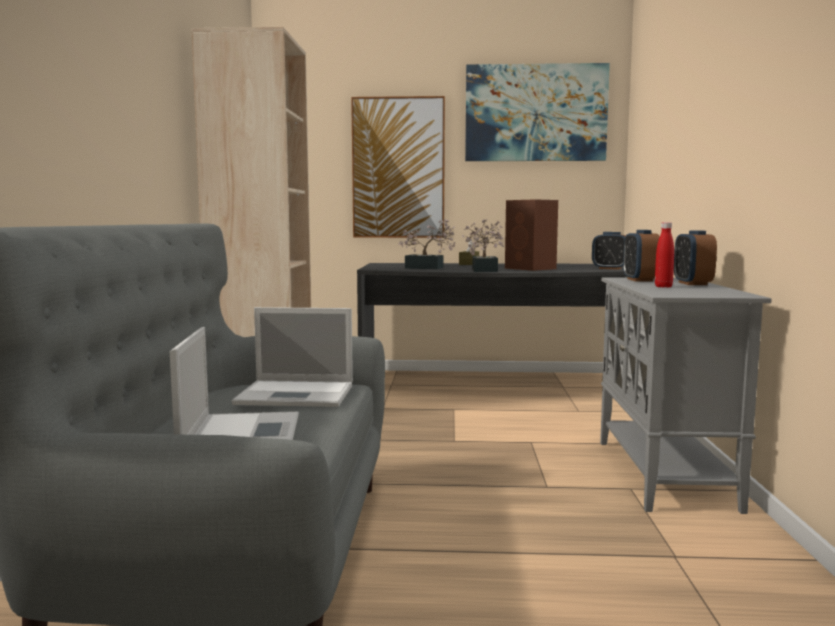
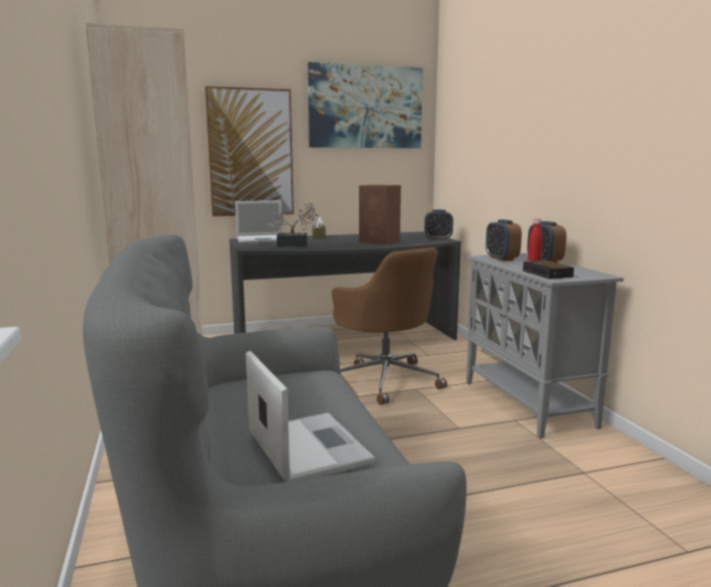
camera: 20 degrees left, 5 degrees up
laptop [232,307,353,407] -> laptop moved to [235,200,282,243]
potted plant [462,219,504,272] -> none
none -> brown office chair [332,247,447,405]
none -> alarm clock [523,260,574,279]

